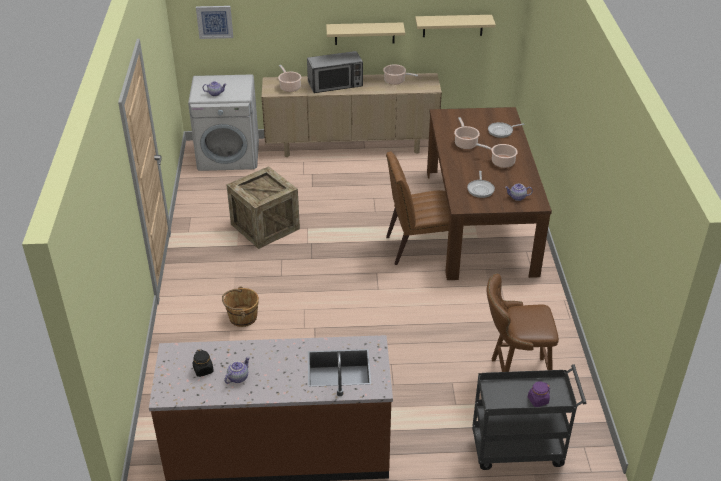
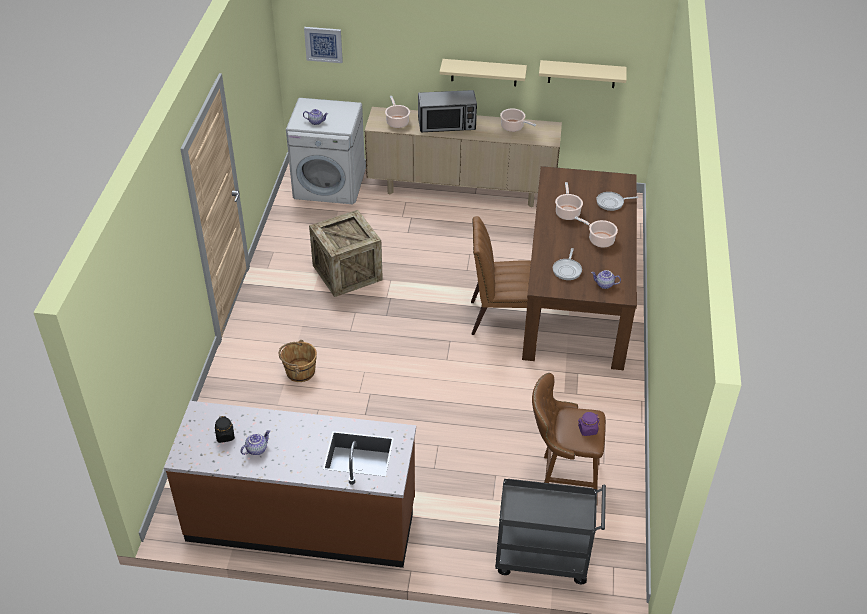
camera: 10 degrees right, 5 degrees up
purple jar [528,381,550,407] -> purple jar moved to [578,412,600,436]

